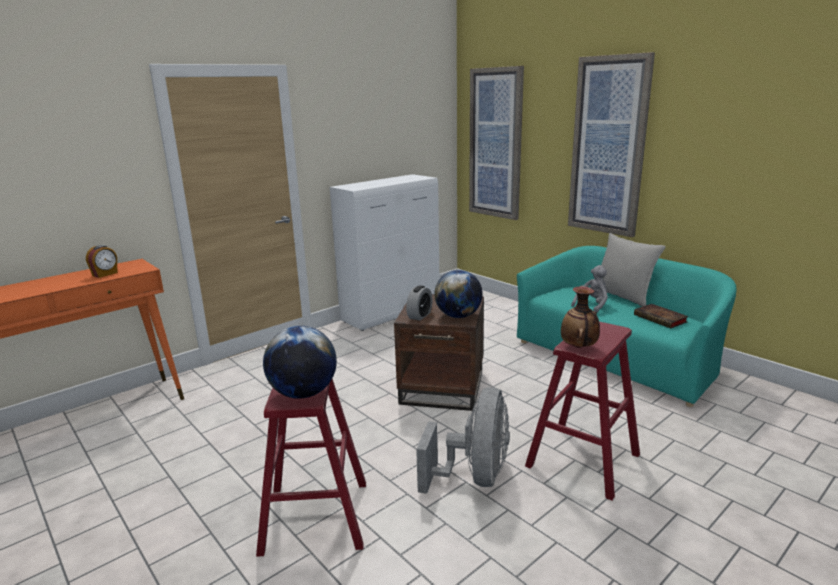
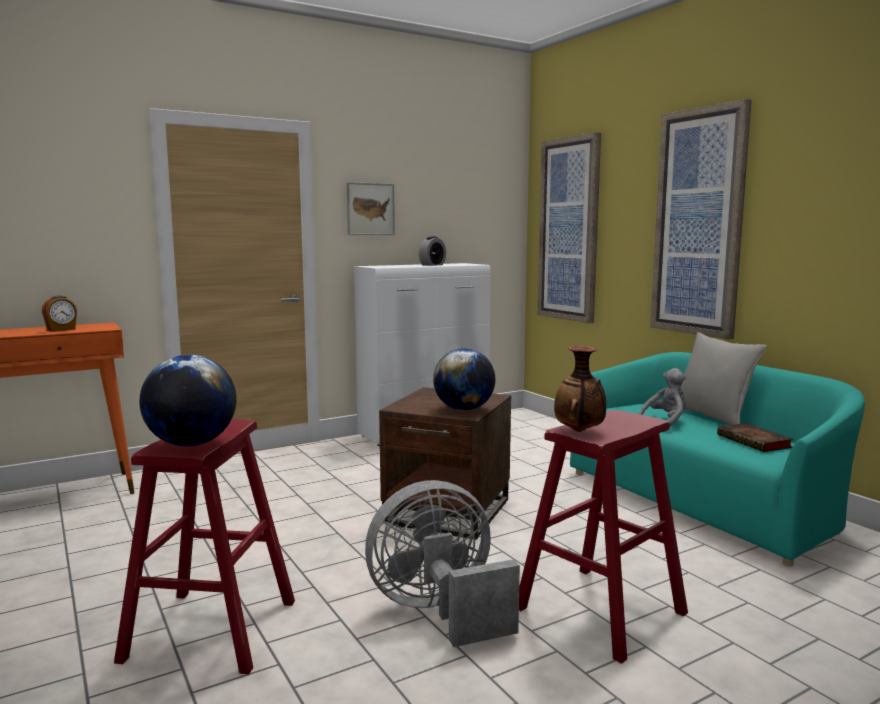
camera: 10 degrees right, 10 degrees down
alarm clock [406,285,433,321] -> alarm clock moved to [419,236,446,266]
grey fan [416,387,510,494] -> grey fan turned 135 degrees counterclockwise [365,480,520,647]
none -> picture [347,182,395,235]

